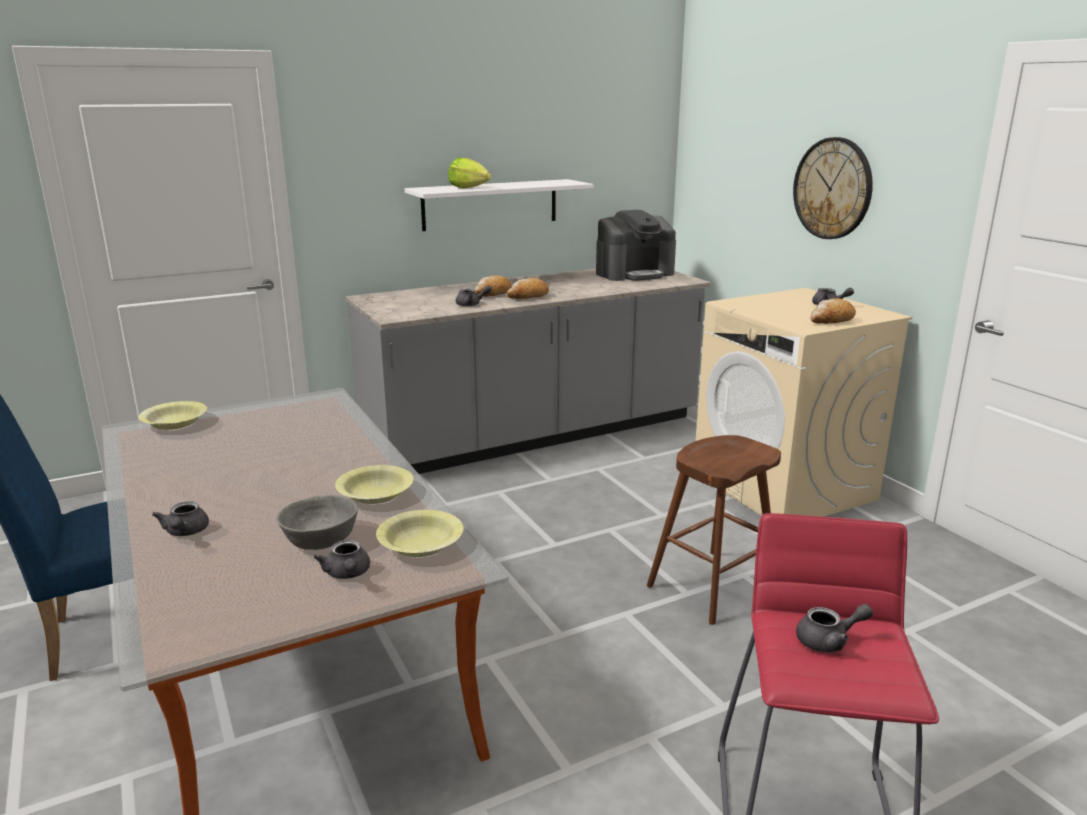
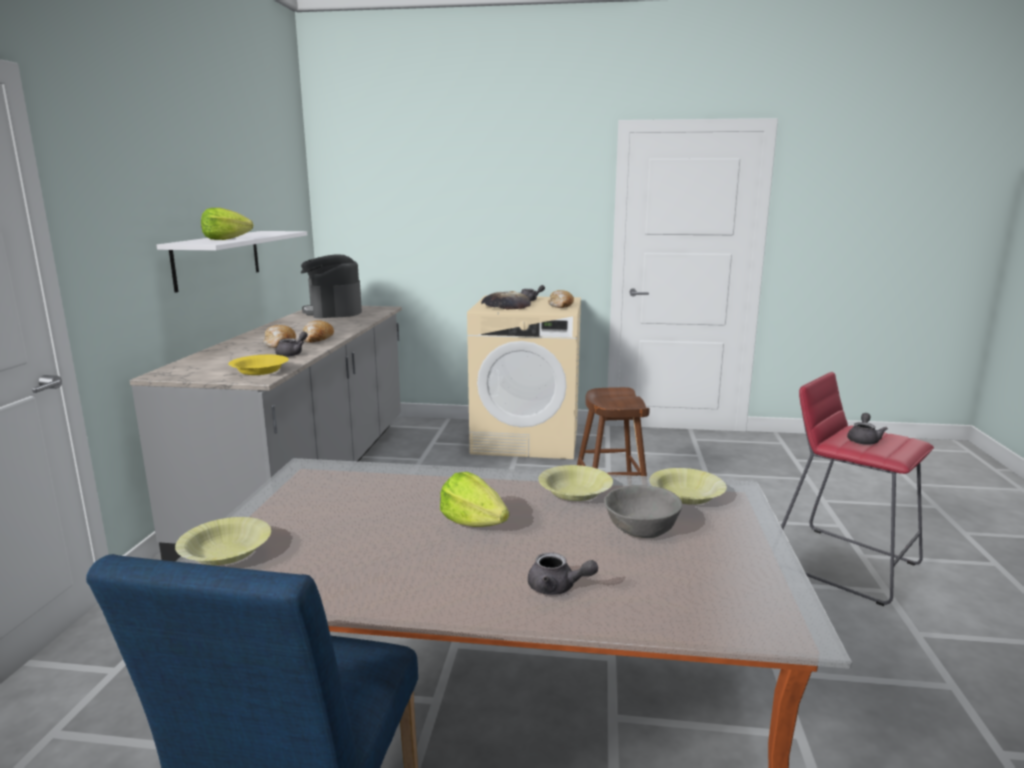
camera: 55 degrees left, 5 degrees down
grey teapot [314,540,370,579] -> none
coffee machine [596,210,676,281] -> coffee machine turned 150 degrees clockwise [301,254,362,318]
wall clock [793,137,873,239] -> none
none -> yellow bowl [228,355,289,375]
none -> lettuce [440,472,509,527]
none -> bread [481,291,531,310]

